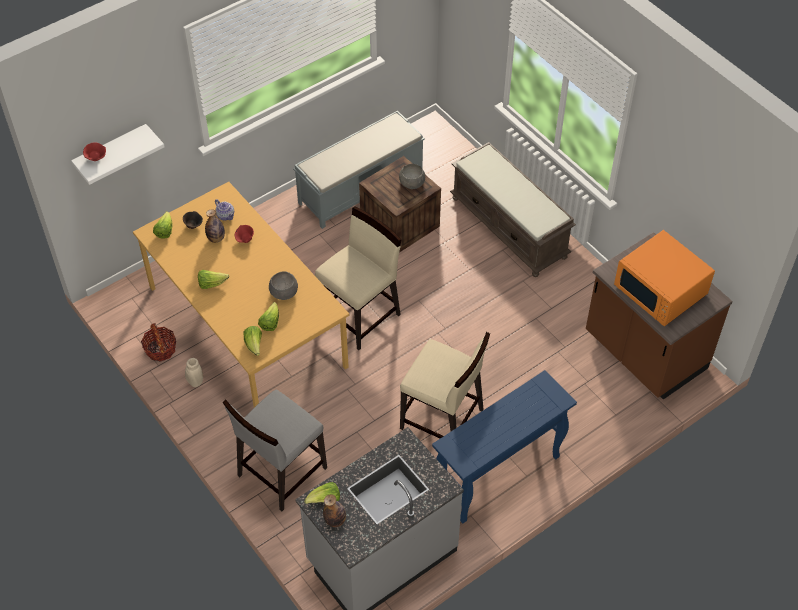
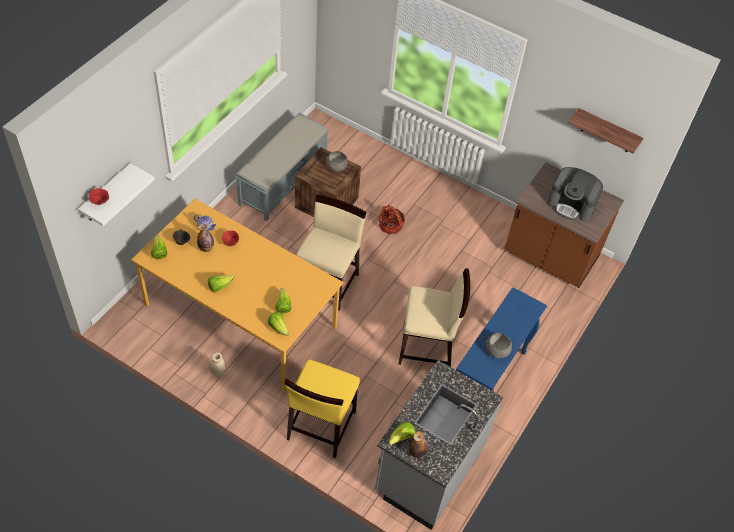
camera: 25 degrees left, 0 degrees up
basket [141,323,176,362] -> basket moved to [378,205,405,234]
grey chair [223,389,327,512] -> yellow chair [285,359,360,458]
grey bowl [269,271,298,300] -> grey bowl moved to [486,333,512,358]
brown bench [450,142,576,277] -> none
orange microwave [614,230,715,326] -> coffee machine [547,167,603,222]
none -> shelf [568,108,643,154]

